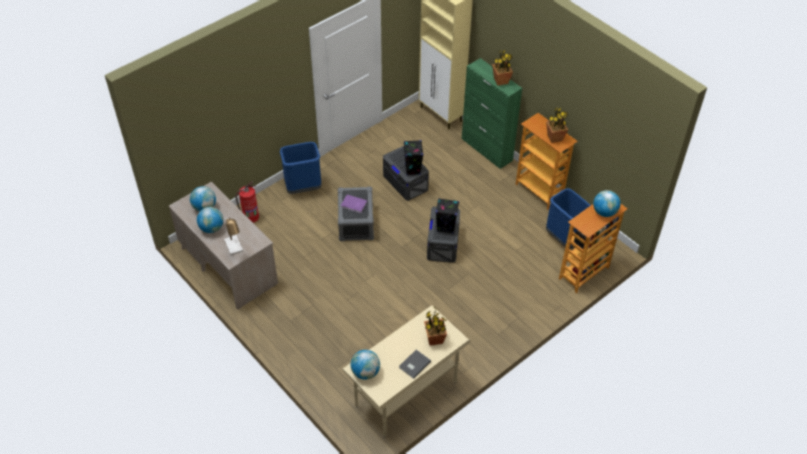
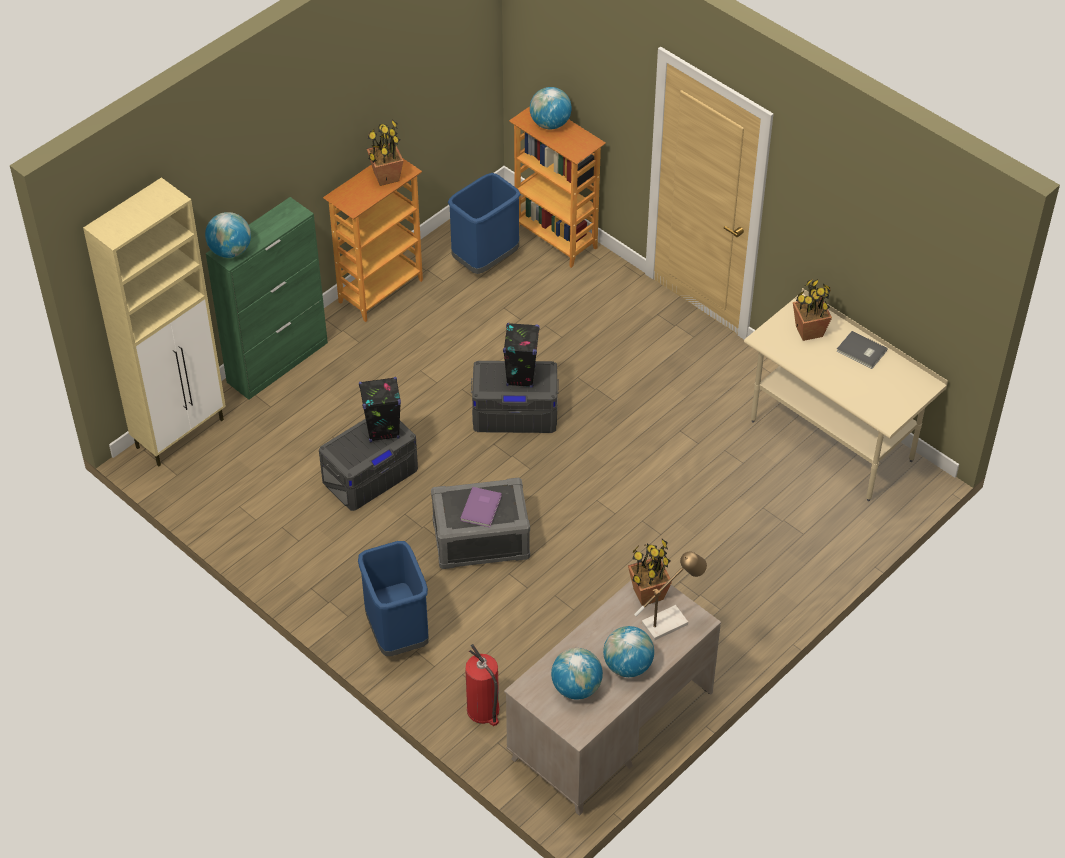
camera: 95 degrees left, 0 degrees up
globe [351,350,380,380] -> globe moved to [205,212,251,258]
potted plant [492,50,513,86] -> potted plant moved to [628,539,672,606]

